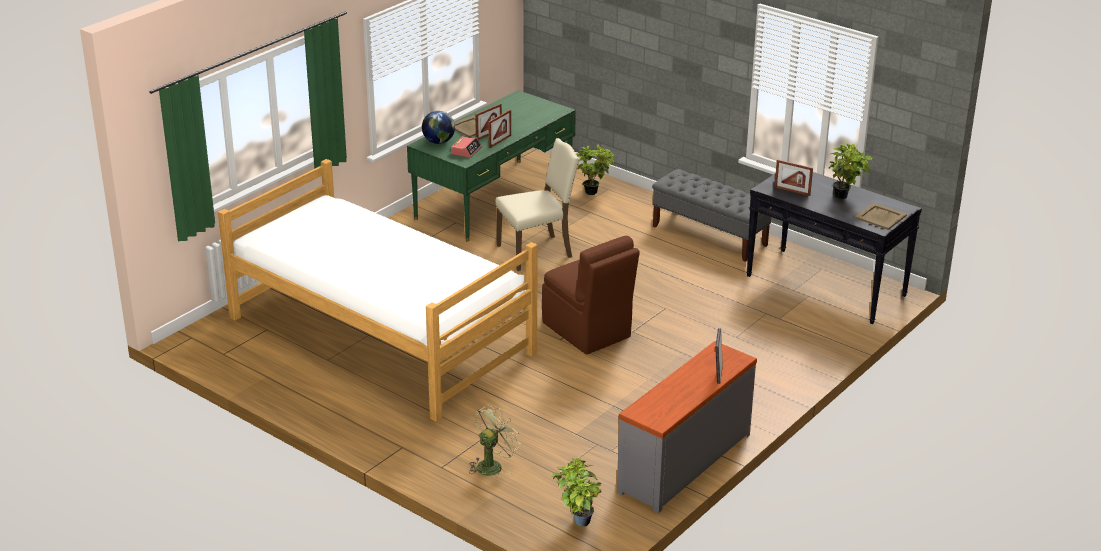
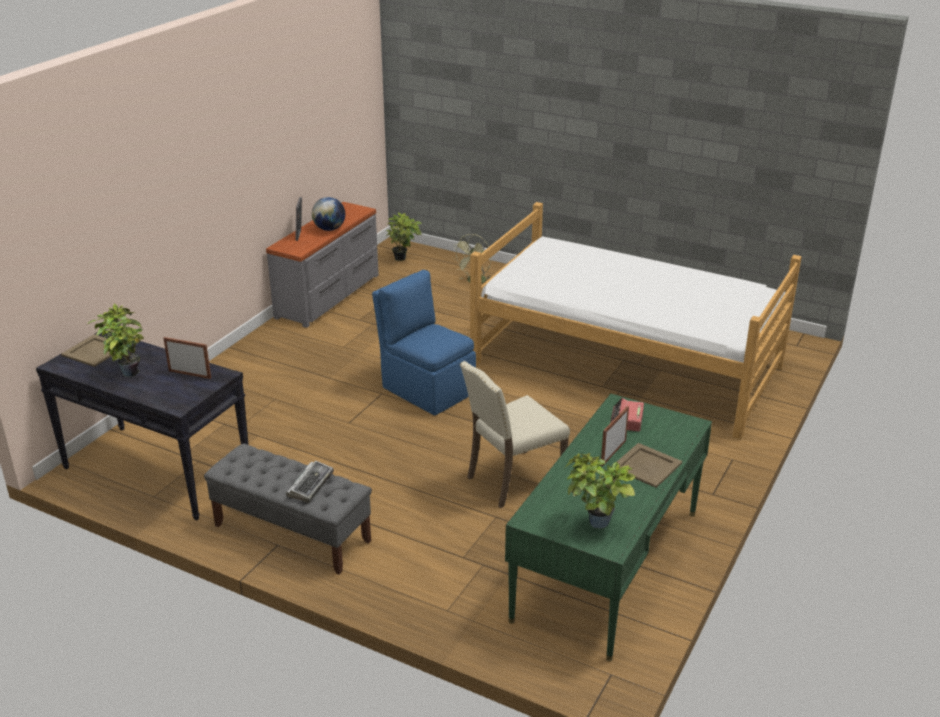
camera: 170 degrees right, 0 degrees up
globe [422,111,455,144] -> globe moved to [312,197,345,231]
picture frame [488,110,511,148] -> none
brown chair [542,236,640,355] -> blue chair [372,270,476,415]
potted plant [576,144,615,195] -> potted plant moved to [564,453,635,529]
none -> keyboard [286,461,334,503]

